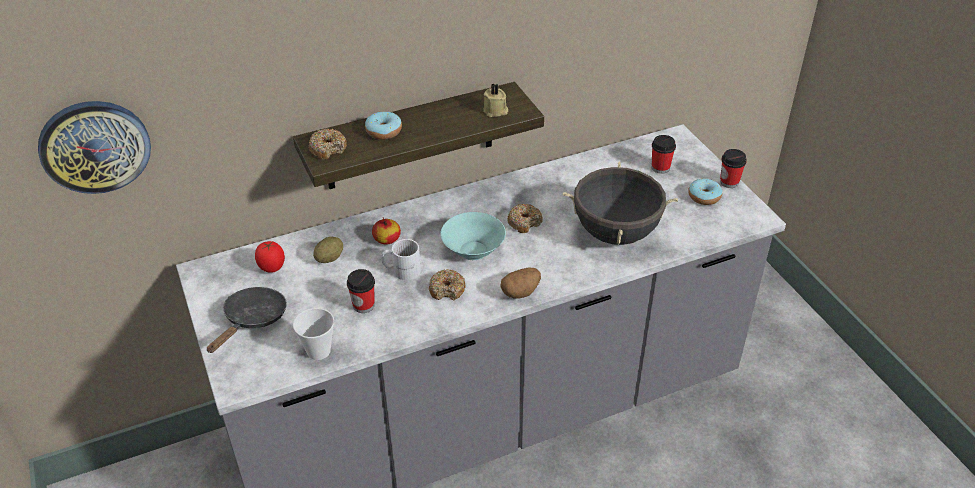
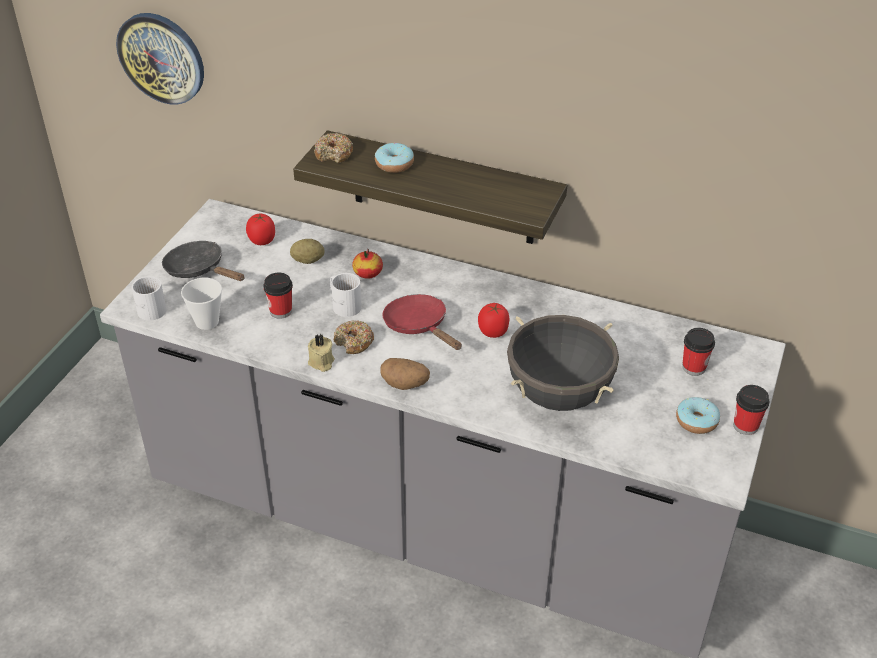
camera: 45 degrees right, 0 degrees up
black frying pan [207,287,287,353] -> black frying pan turned 120 degrees counterclockwise [162,241,245,281]
turquoise bowl [440,212,506,260] -> red frying pan [382,294,462,350]
beige candle [483,83,508,117] -> beige candle moved to [308,334,335,372]
donut [508,204,543,233] -> tomato [478,303,509,338]
none -> white mug [132,276,167,321]

